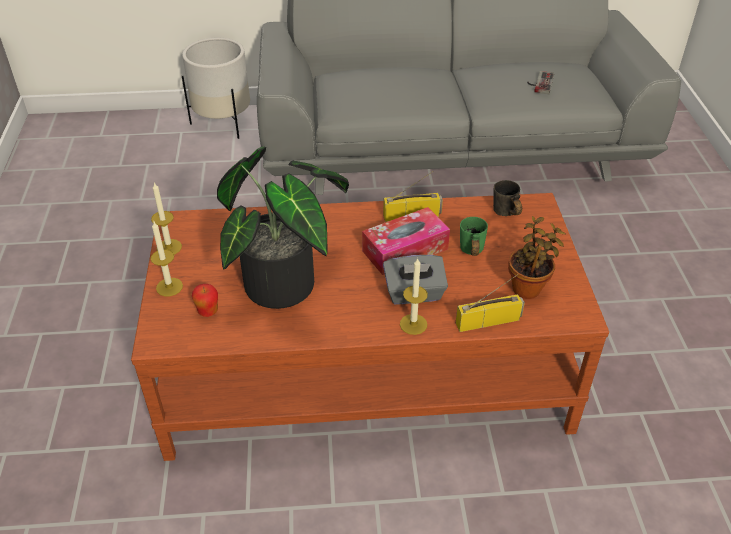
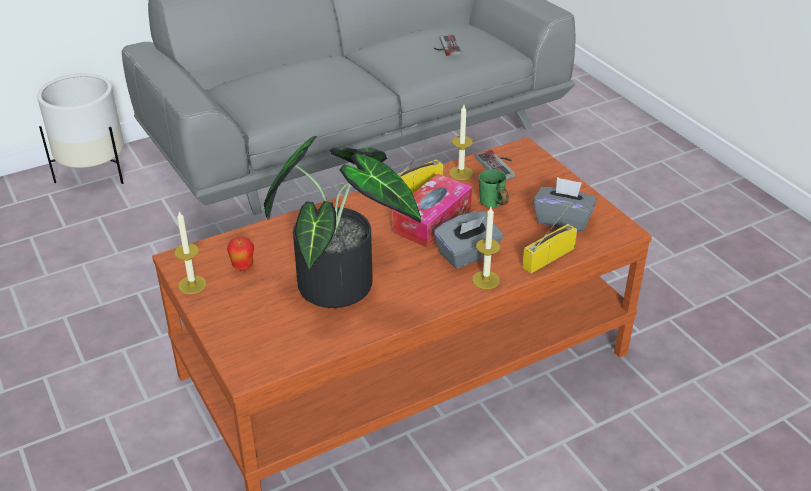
camera: 25 degrees left, 5 degrees down
candle [151,222,183,297] -> candle moved to [449,105,473,180]
apple [192,284,218,317] -> apple moved to [227,237,254,271]
grey mug [493,180,522,216] -> game controller [475,150,515,180]
potted plant [508,216,566,299] -> grey tissue box [533,177,597,232]

